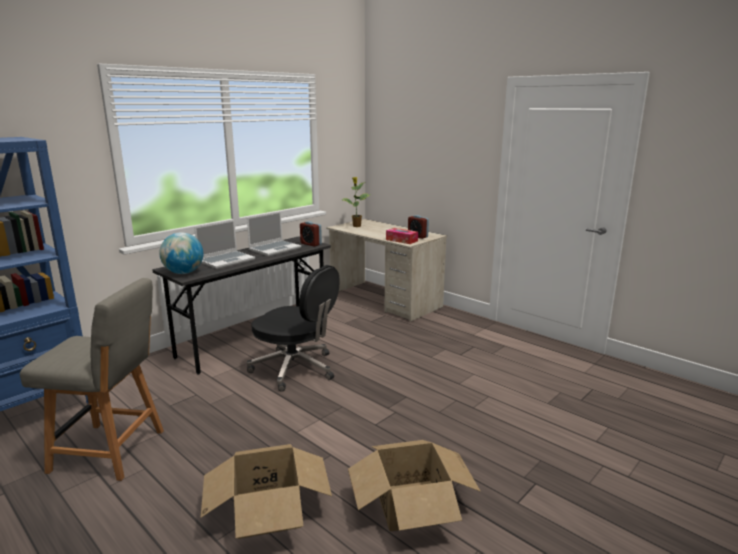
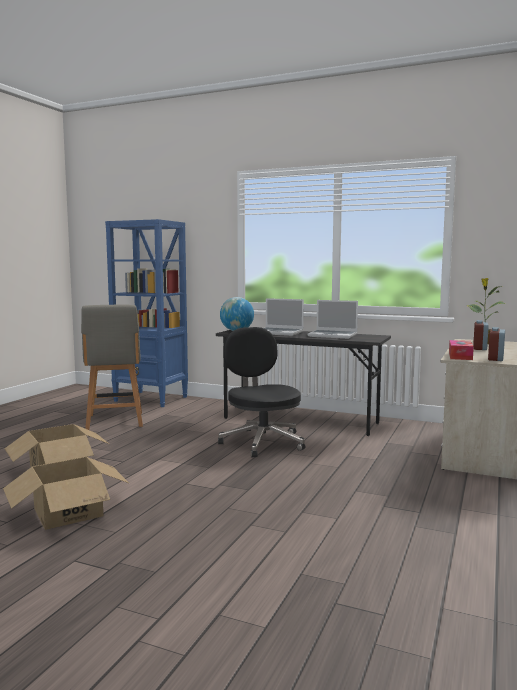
camera: 70 degrees right, 10 degrees down
black office chair [247,265,340,392] -> black office chair turned 150 degrees clockwise [218,327,305,457]
alarm clock [300,221,322,247] -> alarm clock moved to [473,320,489,350]

